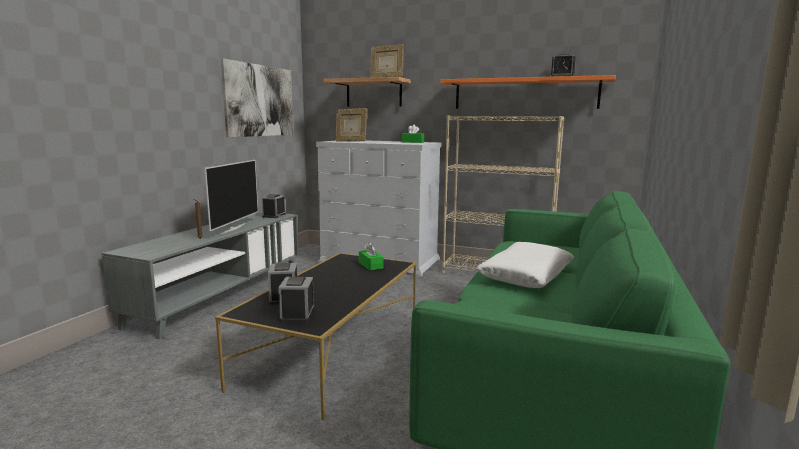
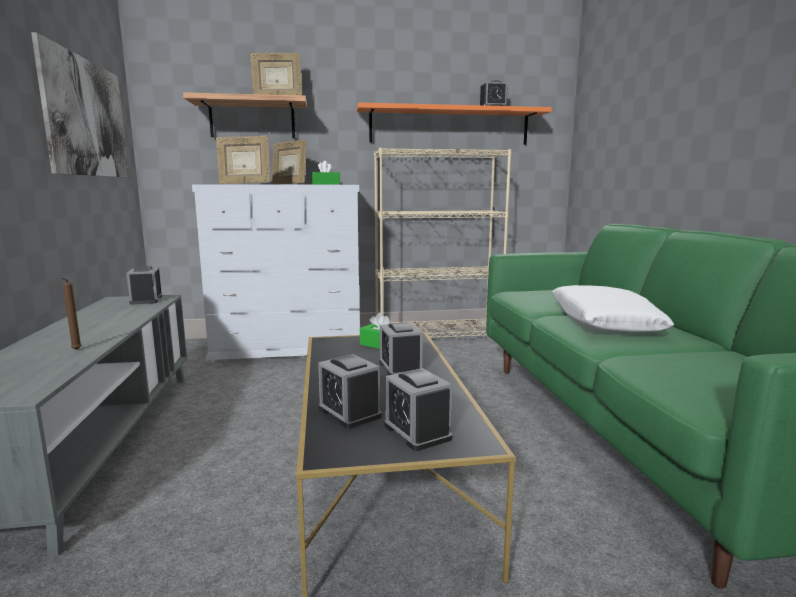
camera: 30 degrees left, 0 degrees up
television [204,160,258,234] -> none
none -> picture frame [272,139,306,185]
none -> alarm clock [380,322,423,375]

